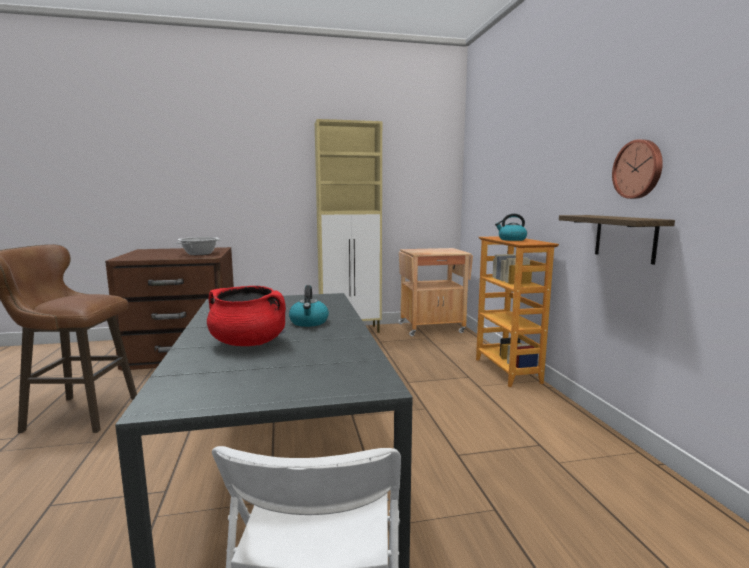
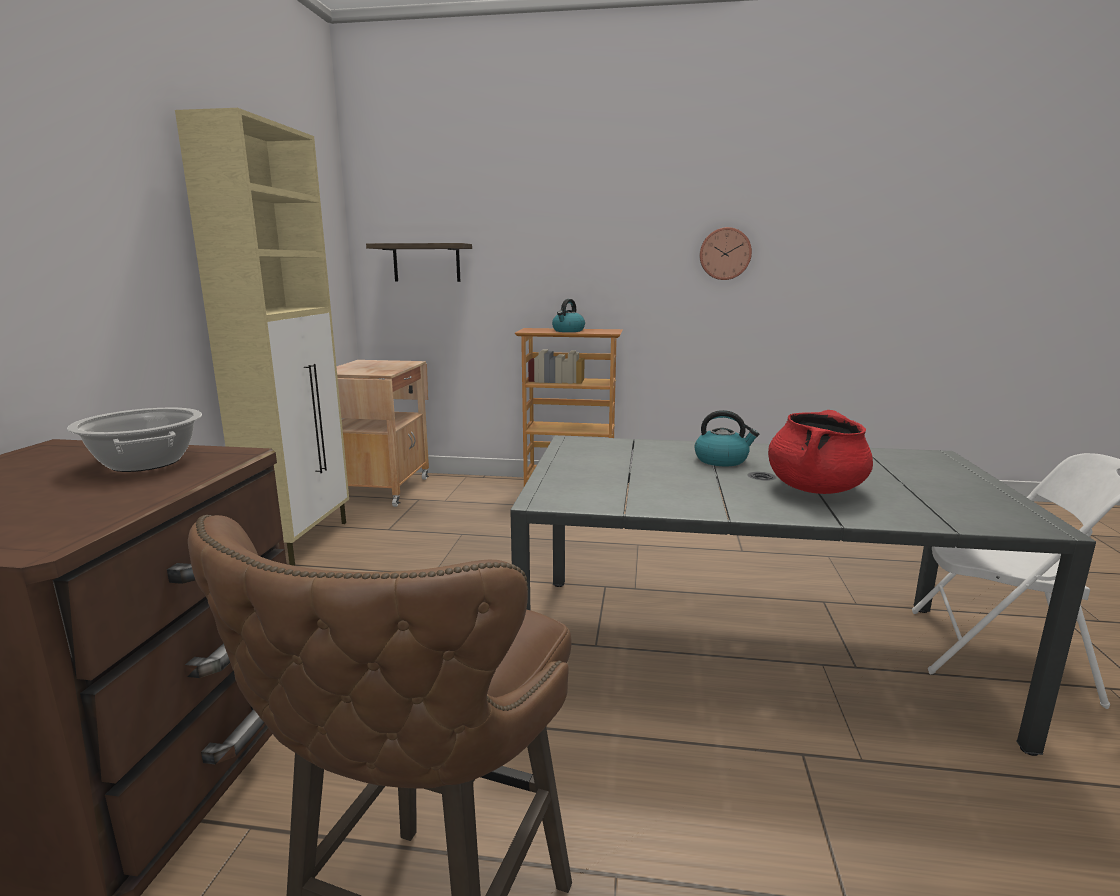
camera: 70 degrees left, 5 degrees up
shelf [559,215,675,265] -> shelf moved to [366,243,472,282]

